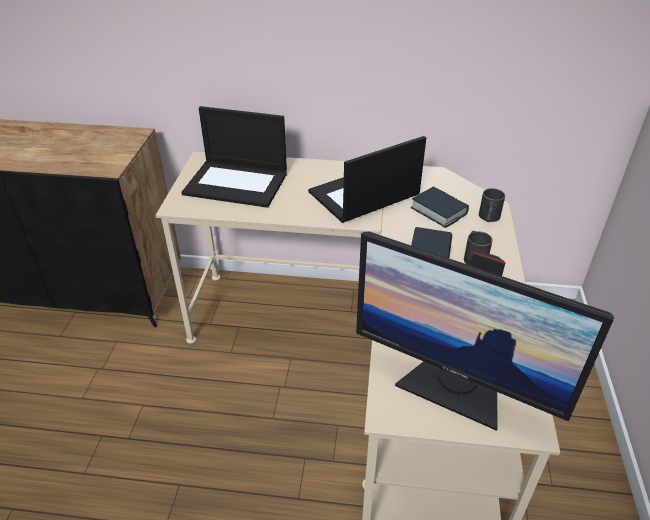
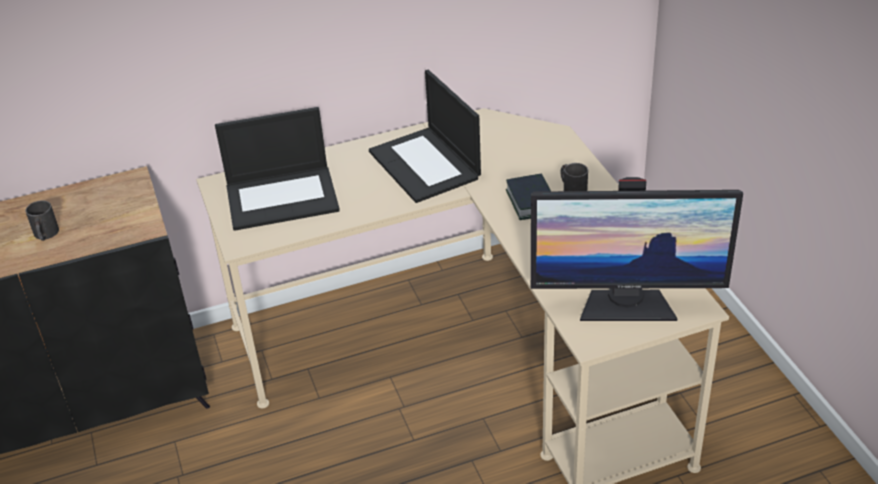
camera: 25 degrees left, 0 degrees up
laptop [308,136,426,223] -> laptop turned 60 degrees counterclockwise [369,70,481,203]
book [411,186,469,228] -> none
black mug [479,188,505,222] -> black mug moved to [25,200,59,241]

